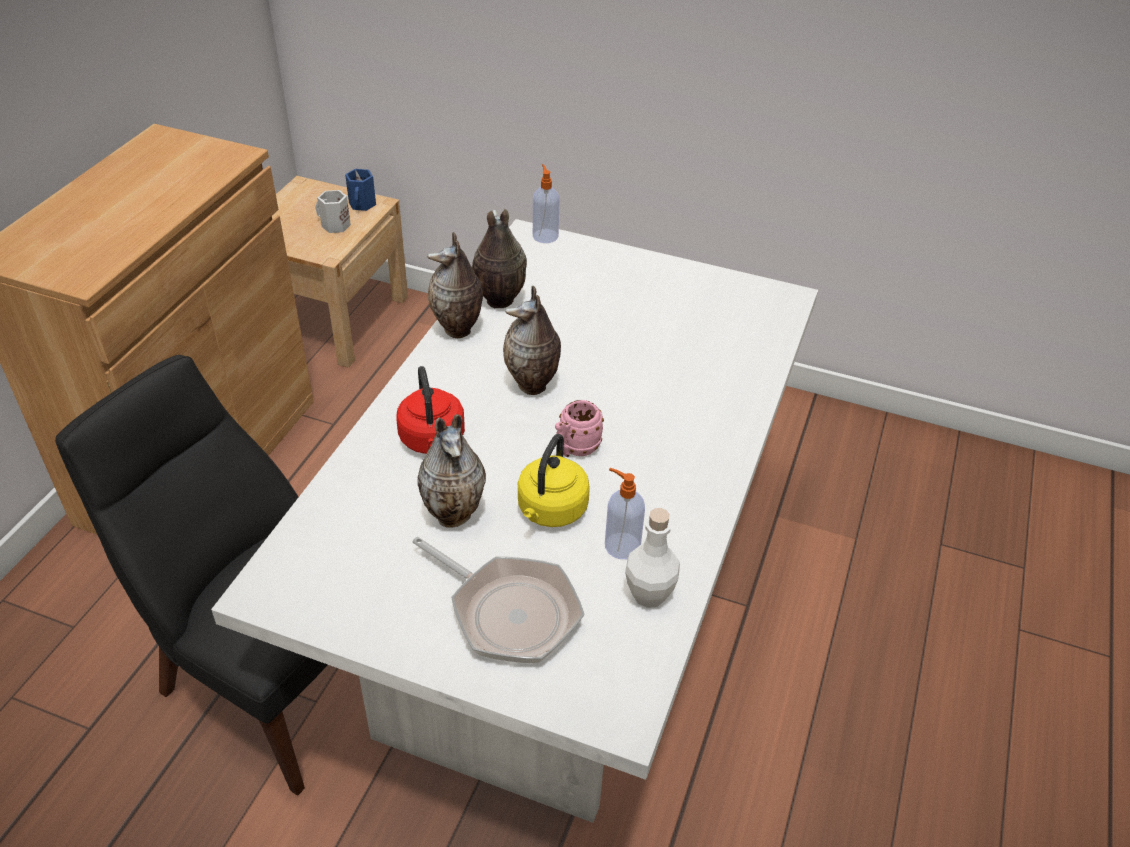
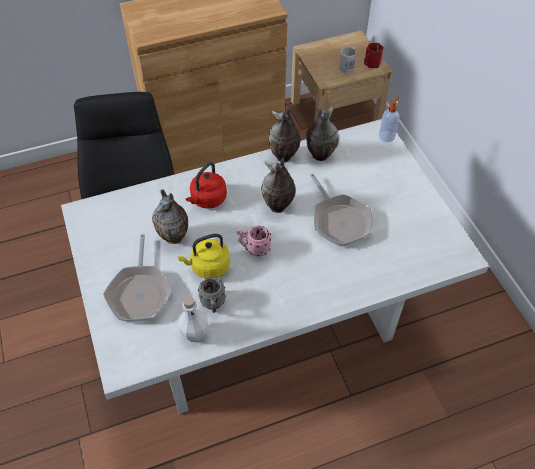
camera: 50 degrees right, 10 degrees up
blue mug [345,169,376,211] -> red mug [364,43,383,68]
soap dispenser [605,468,645,559] -> grey mug [198,277,226,313]
none -> frying pan [310,174,372,247]

